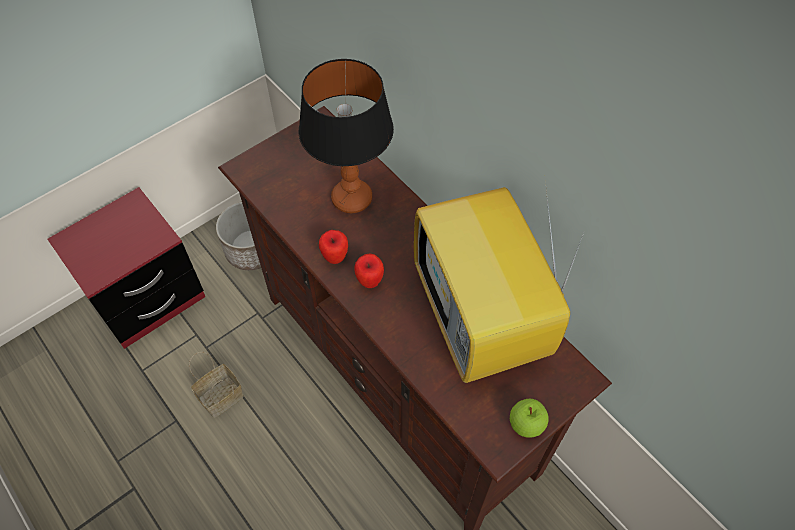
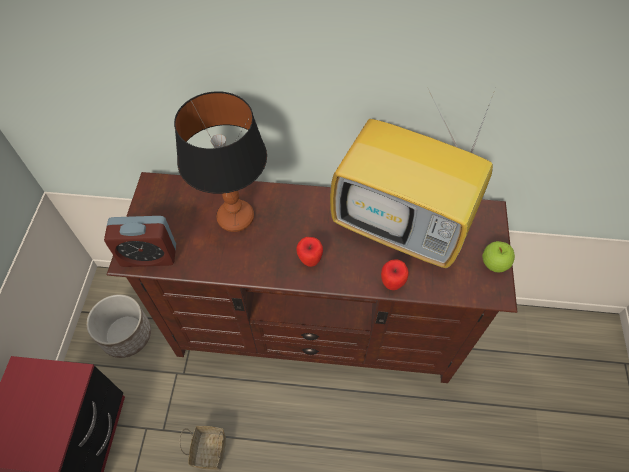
camera: 45 degrees left, 0 degrees up
apple [319,230,348,264] -> apple moved to [381,259,409,290]
none -> alarm clock [104,216,176,267]

